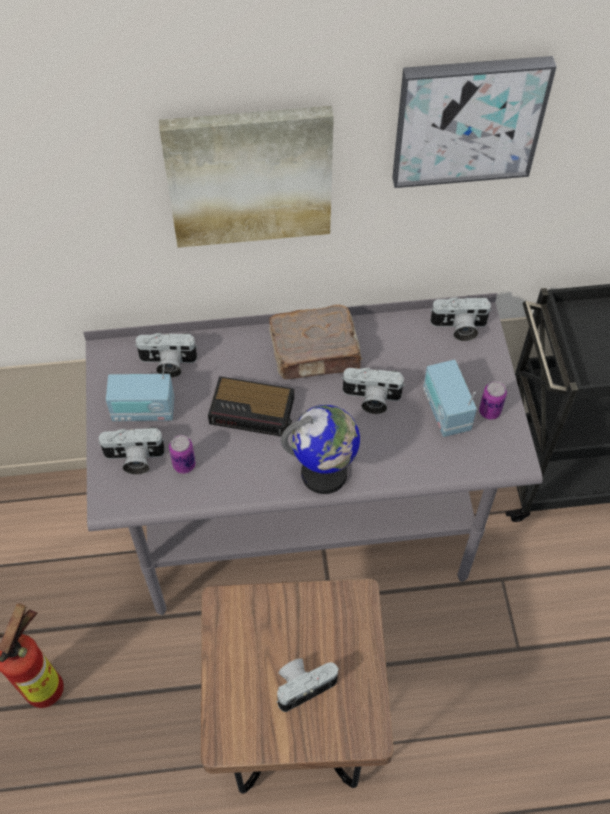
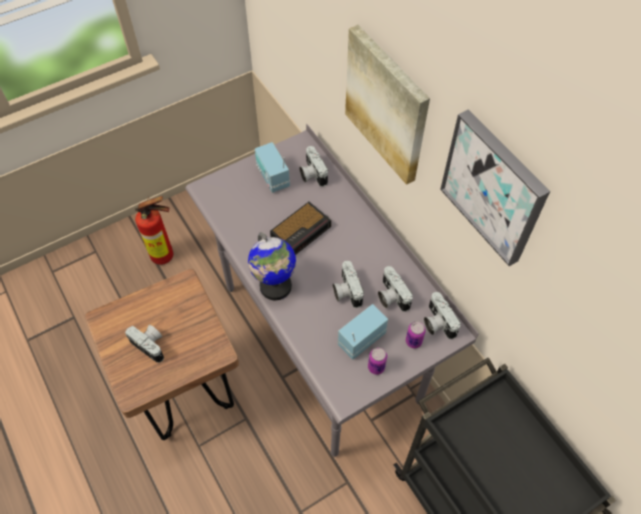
camera: 65 degrees right, 0 degrees up
camera [98,427,165,475] -> camera moved to [378,266,413,312]
can [169,435,196,474] -> can moved to [406,321,426,348]
alarm clock [208,376,294,436] -> alarm clock turned 120 degrees counterclockwise [270,202,331,255]
brown book [269,305,363,379] -> none

